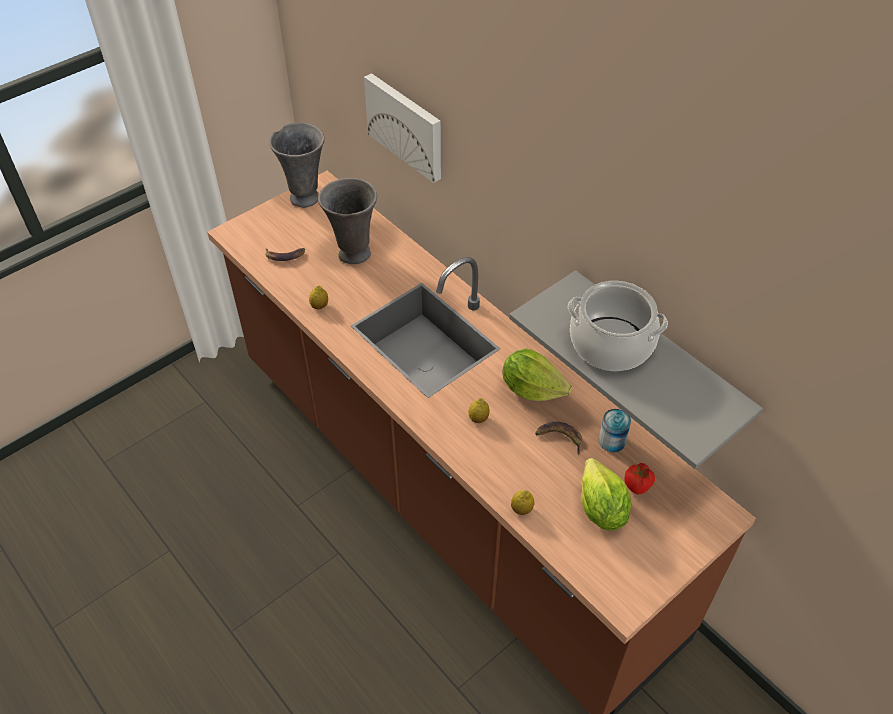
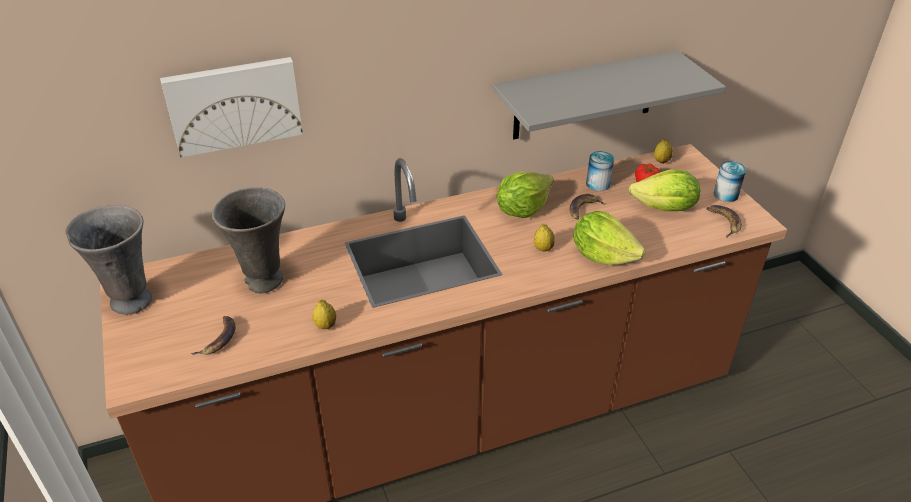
camera: 70 degrees left, 10 degrees down
lemon [511,490,534,515] -> lemon moved to [654,138,673,164]
cooking pot [568,281,668,371] -> none
none -> lettuce [573,211,646,265]
none -> banana [706,205,742,238]
none -> can [714,161,746,202]

